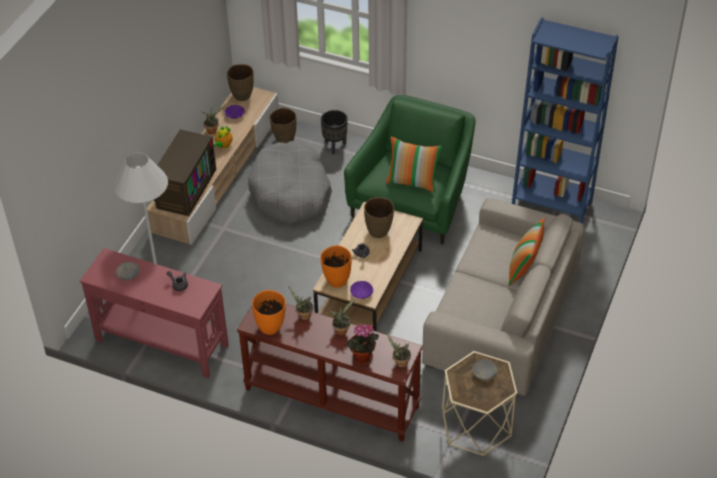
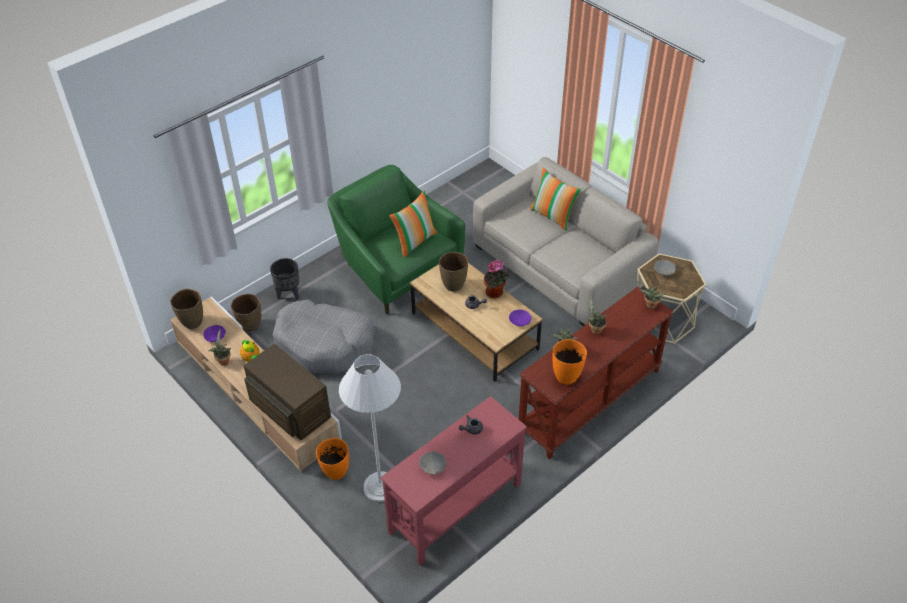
camera: 65 degrees left, 0 degrees up
orange vase [320,245,352,288] -> orange vase moved to [316,438,349,480]
potted plant [345,324,379,365] -> potted plant moved to [484,259,509,298]
blue bookcase [512,17,619,224] -> none

